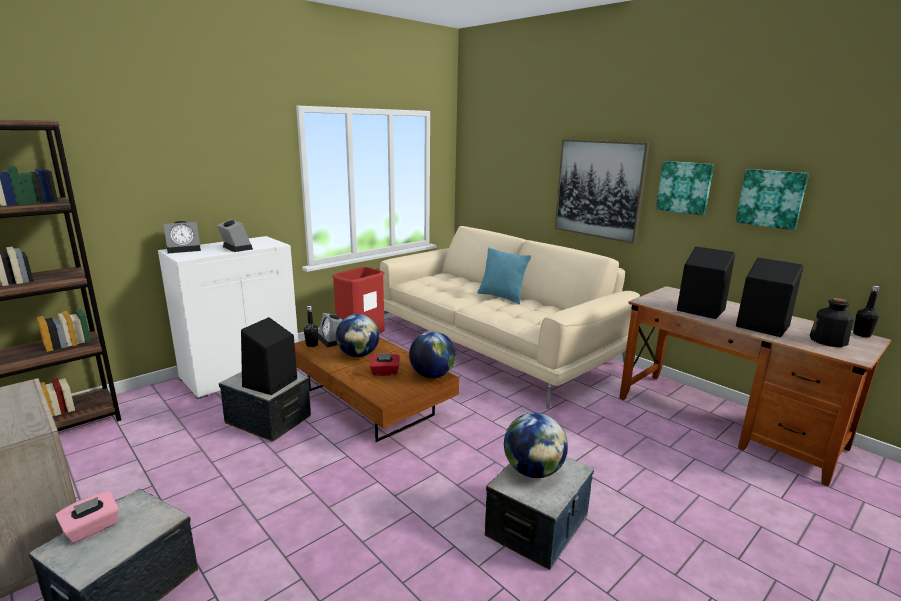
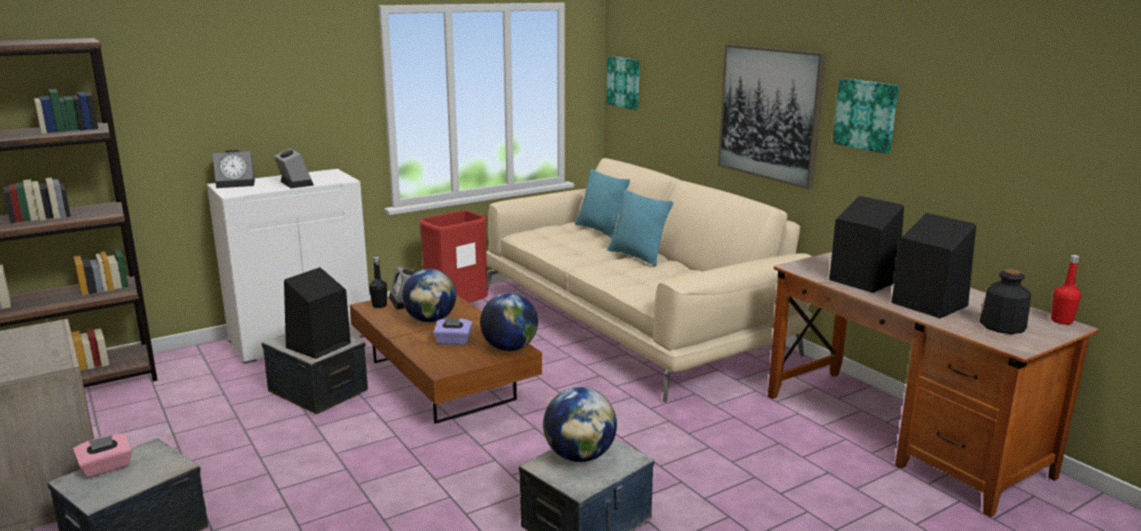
camera: 10 degrees right, 0 degrees up
red tissue box [370,353,400,376] -> purple tissue box [433,317,473,345]
picture [735,169,809,230] -> picture moved to [607,56,640,110]
black bottle [853,286,880,337] -> red bottle [1051,255,1081,325]
none -> turquoise pillow [575,169,630,238]

